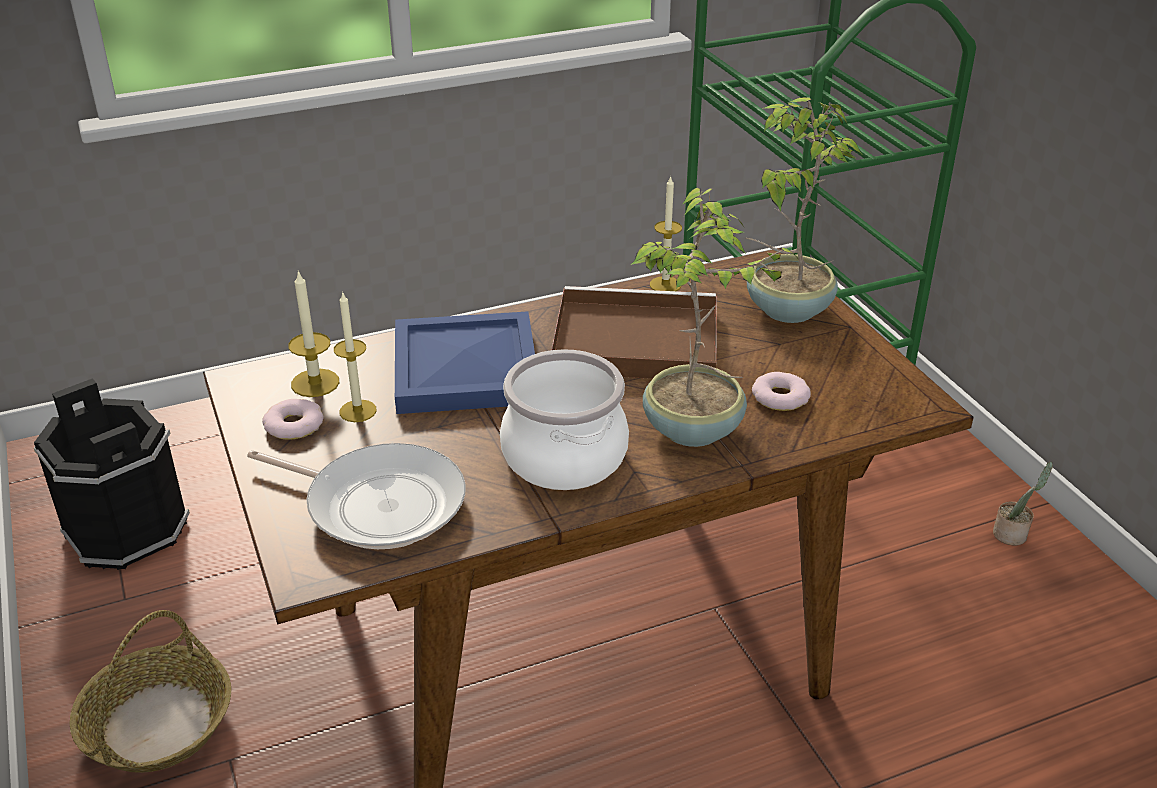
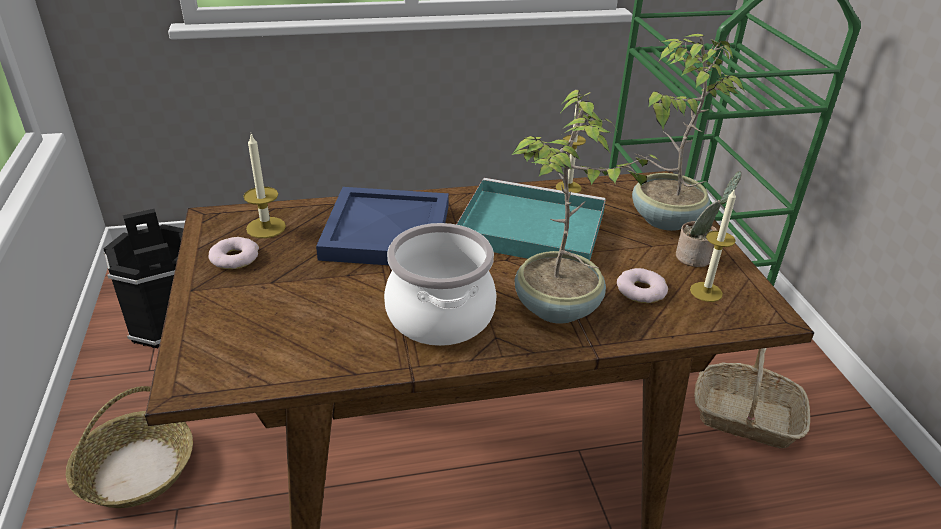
camera: 10 degrees right, 0 degrees up
frying pan [247,443,465,549] -> none
candle [334,291,377,422] -> candle moved to [690,188,736,302]
brown tray [551,286,717,379] -> turquoise tray [456,178,606,260]
potted plant [993,462,1053,545] -> potted plant moved to [676,171,741,267]
none -> basket [694,348,810,448]

